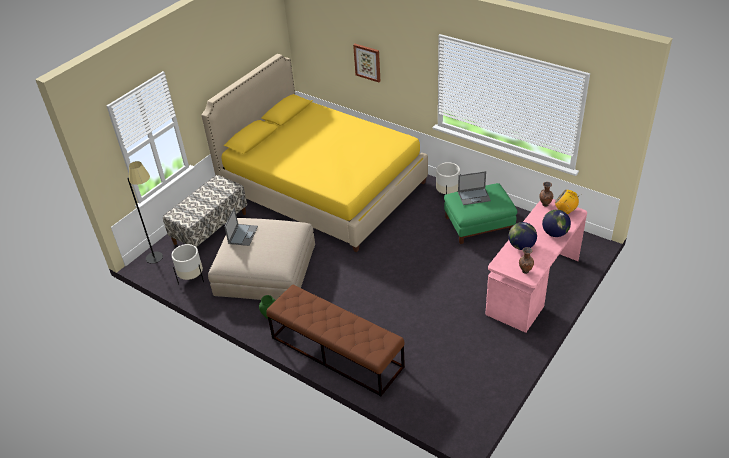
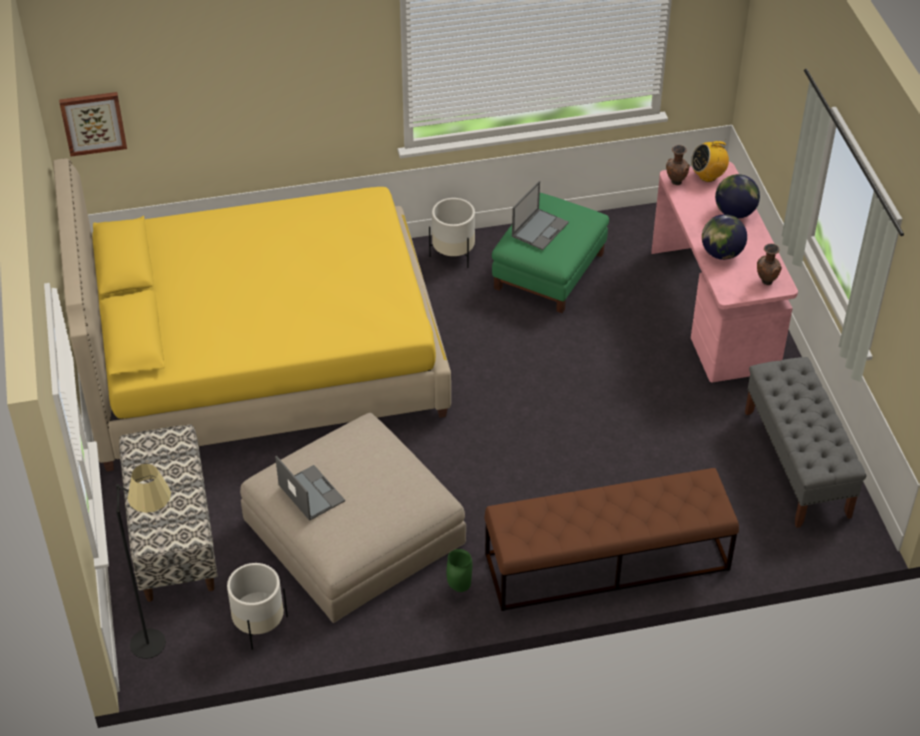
camera: 50 degrees left, 5 degrees up
picture [353,44,380,82] -> picture moved to [59,92,127,157]
none -> grey bench [745,357,866,528]

